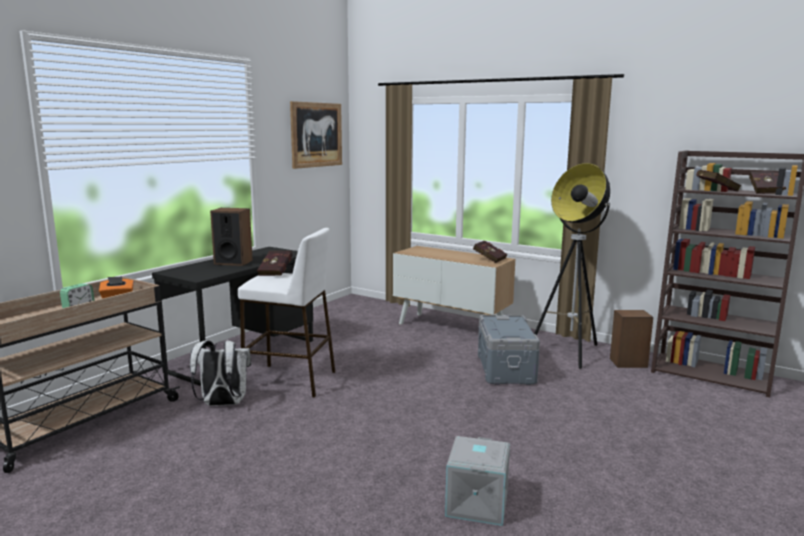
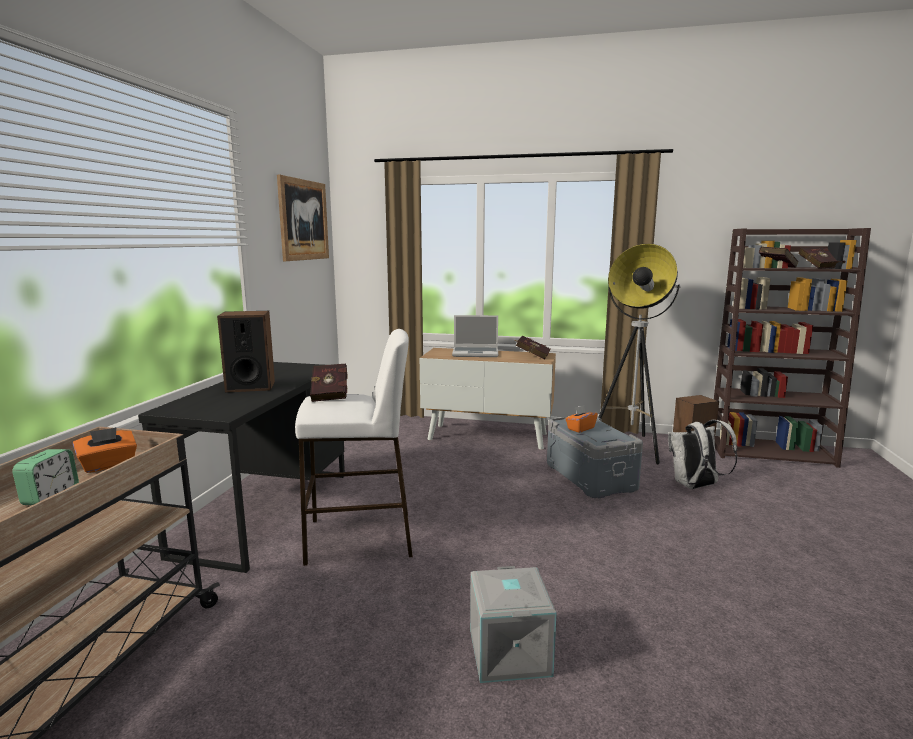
camera: 20 degrees left, 0 degrees up
white backpack [190,340,251,406] -> white backpack moved to [668,420,738,489]
grey storage box [445,436,510,526] -> grey storage box moved to [470,566,557,683]
none -> laptop [452,315,498,357]
none -> orange tissue box [565,405,598,433]

